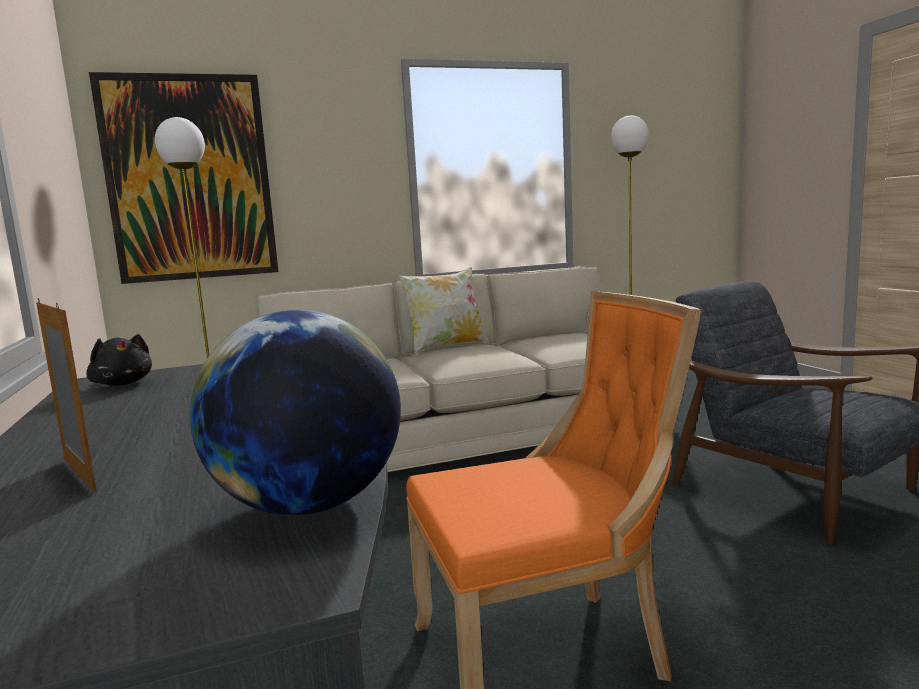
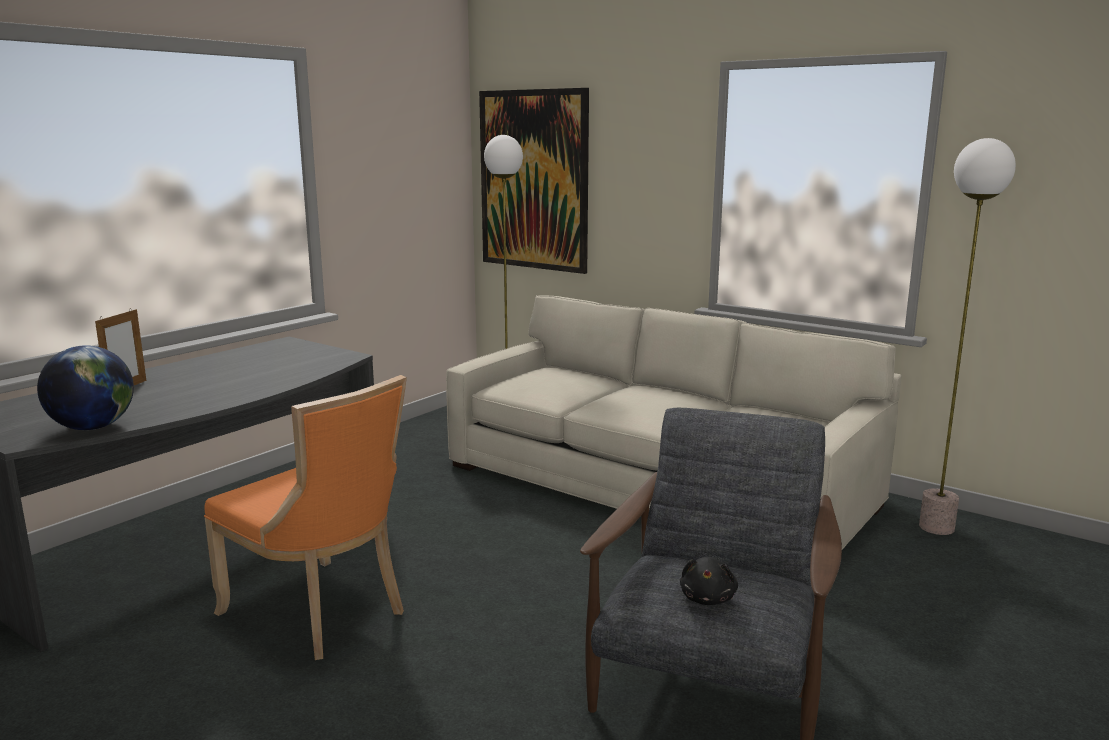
camera: 55 degrees right, 5 degrees up
black plush toy [86,334,152,386] -> black plush toy moved to [680,557,738,605]
pillow [398,267,489,354] -> none

